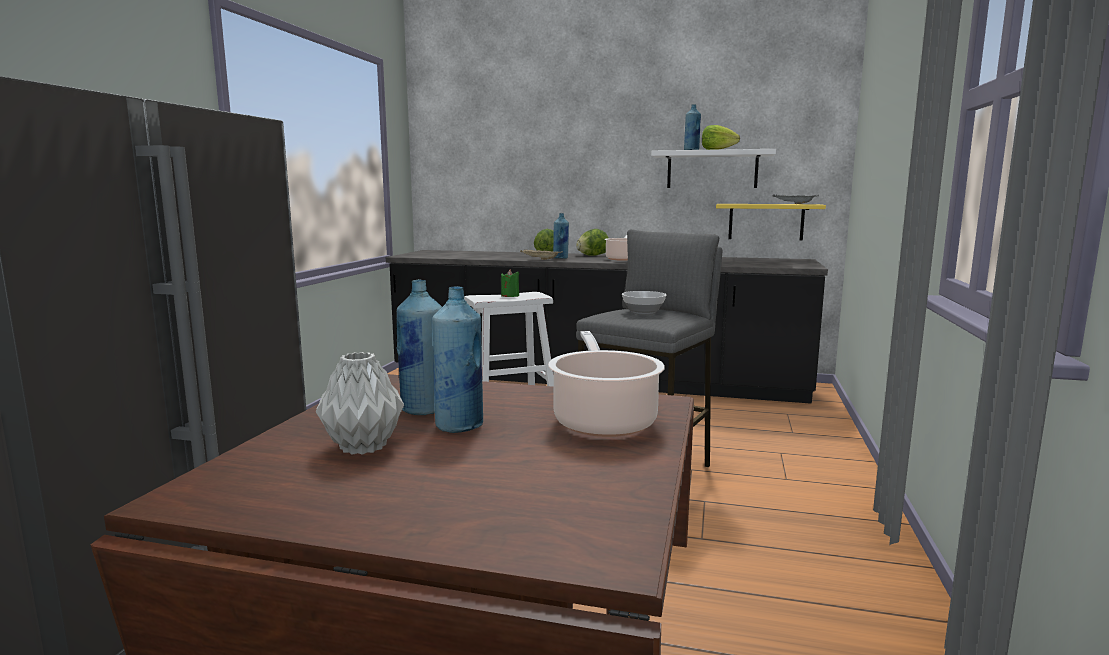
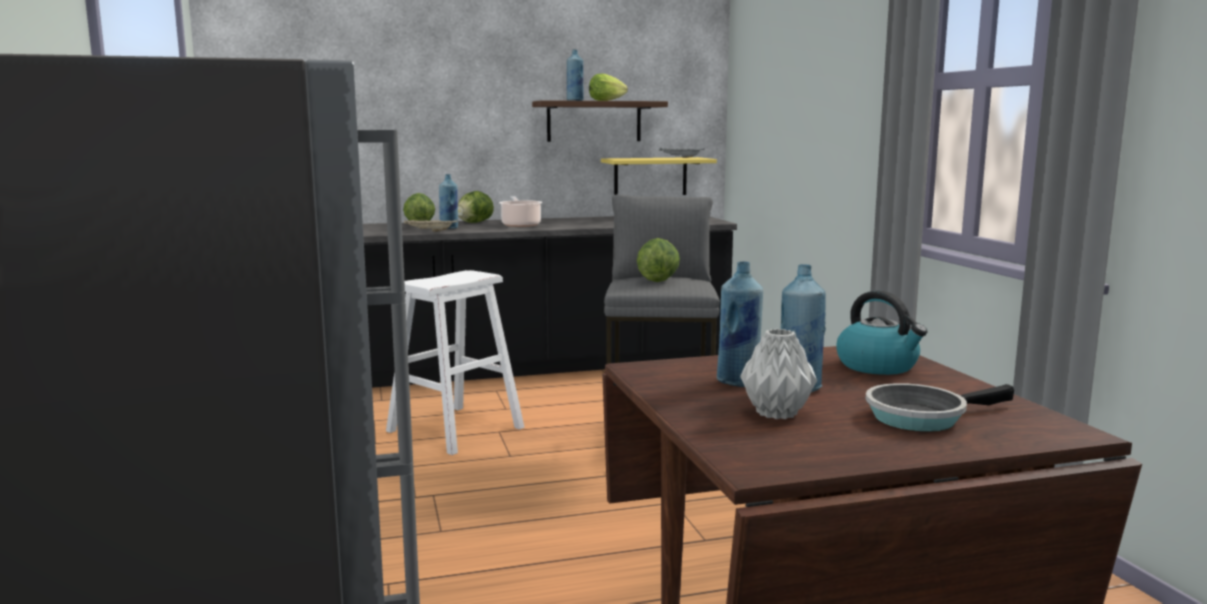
camera: 30 degrees left, 0 degrees up
green candle [501,269,519,297] -> none
cooking pot [548,331,665,437] -> kettle [836,291,927,375]
bowl [622,291,667,315] -> lettuce [637,238,680,282]
white shelf [651,149,776,188] -> brown shelf [532,100,668,142]
none -> frying pan [866,383,1014,432]

